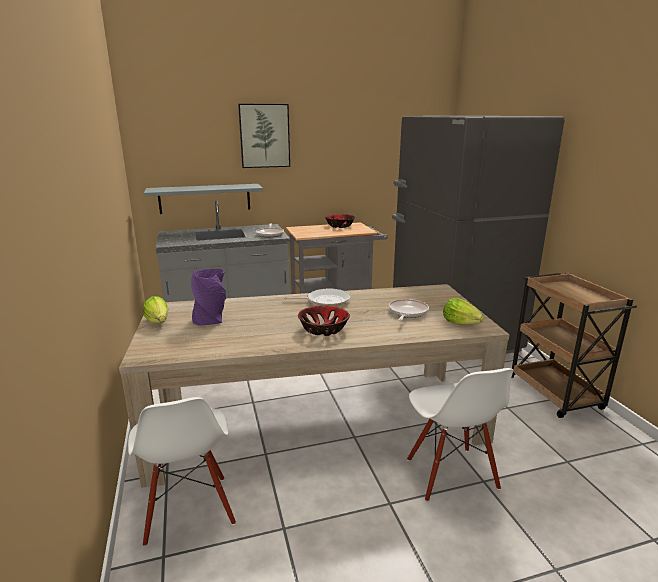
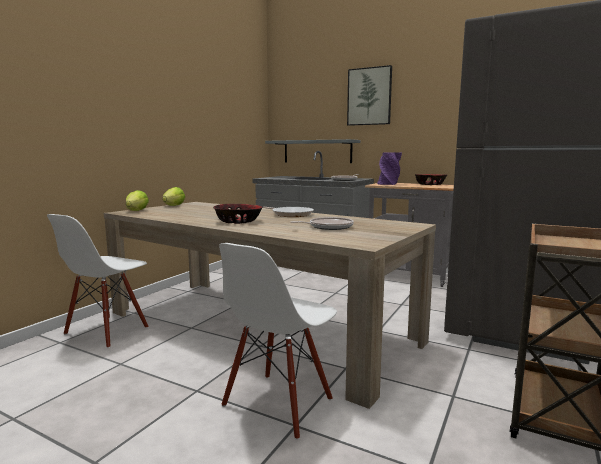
camera: 45 degrees right, 10 degrees down
purple vase [191,269,226,326] -> purple vase moved to [377,152,402,185]
lettuce [443,298,484,325] -> lettuce moved to [126,190,149,211]

